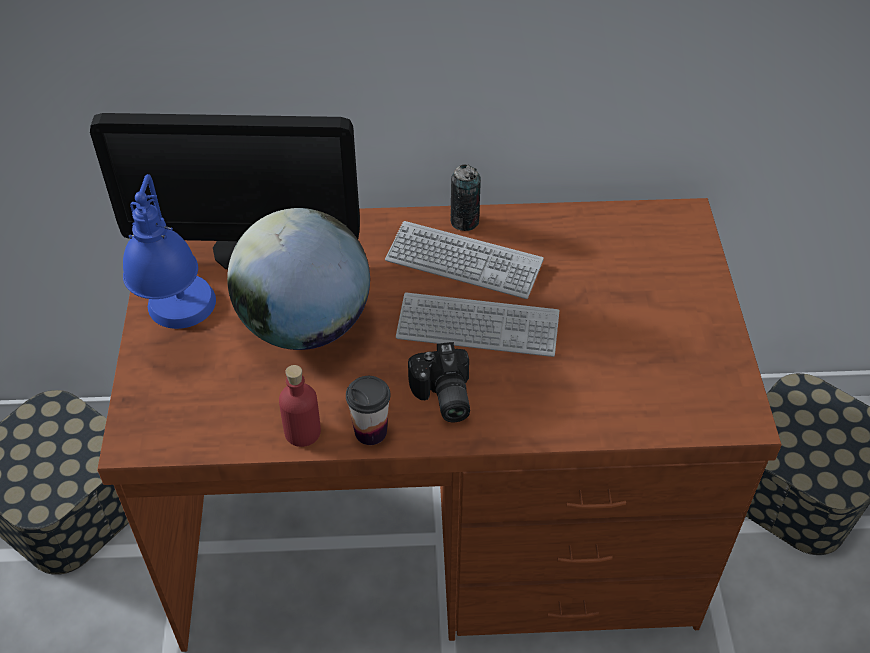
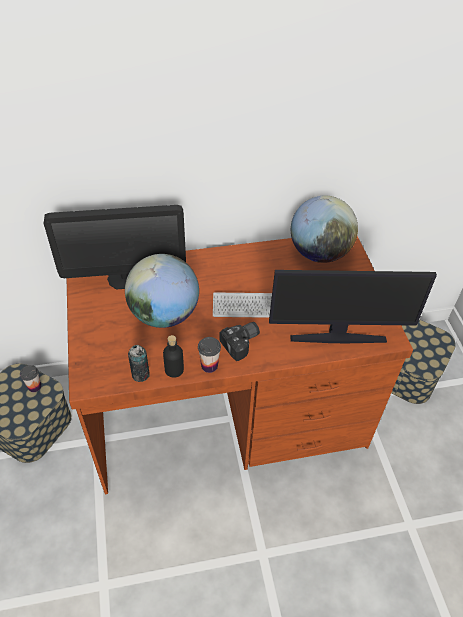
camera: 10 degrees left, 0 degrees up
blue table lamp [123,174,216,329] -> none
red bottle [279,365,321,447] -> black bottle [163,335,184,378]
keyboard [385,221,544,299] -> none
camera [408,342,470,423] -> camera turned 105 degrees counterclockwise [219,322,260,361]
can [451,164,481,231] -> can moved to [128,345,150,382]
none -> cup [20,365,41,392]
none -> monitor [269,270,437,343]
none -> globe [291,195,358,263]

